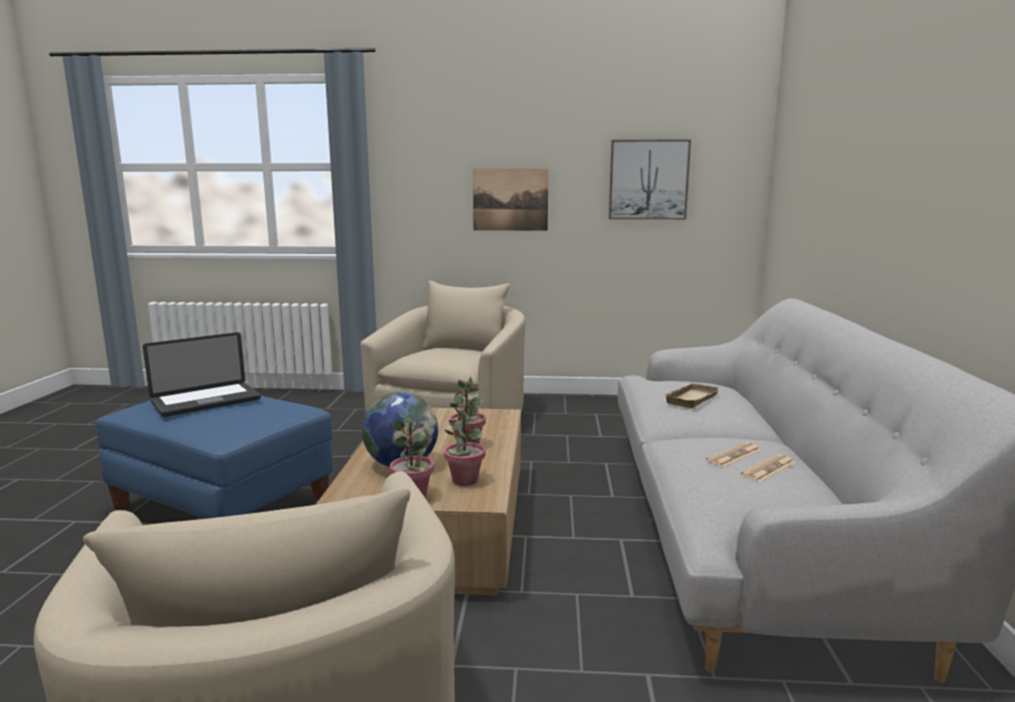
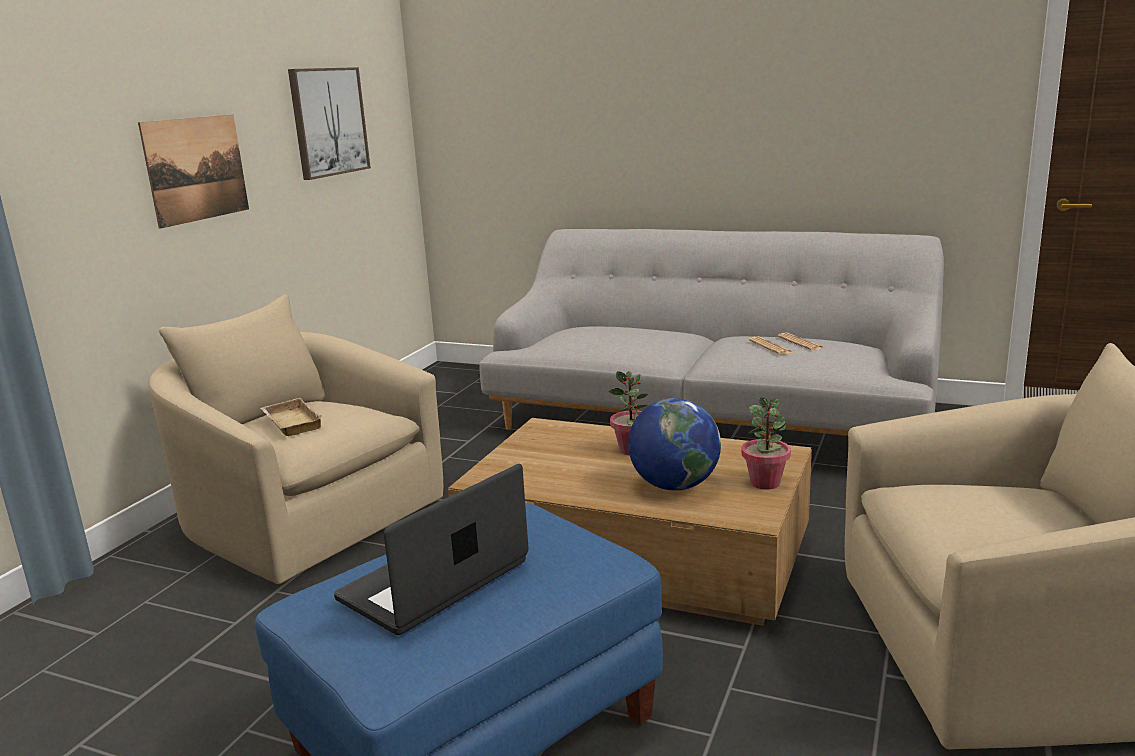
camera: 70 degrees left, 5 degrees up
laptop [143,332,261,417] -> laptop turned 120 degrees counterclockwise [334,464,529,635]
potted plant [444,404,486,486] -> none
beige tray [664,383,720,408] -> beige tray moved to [260,398,324,436]

